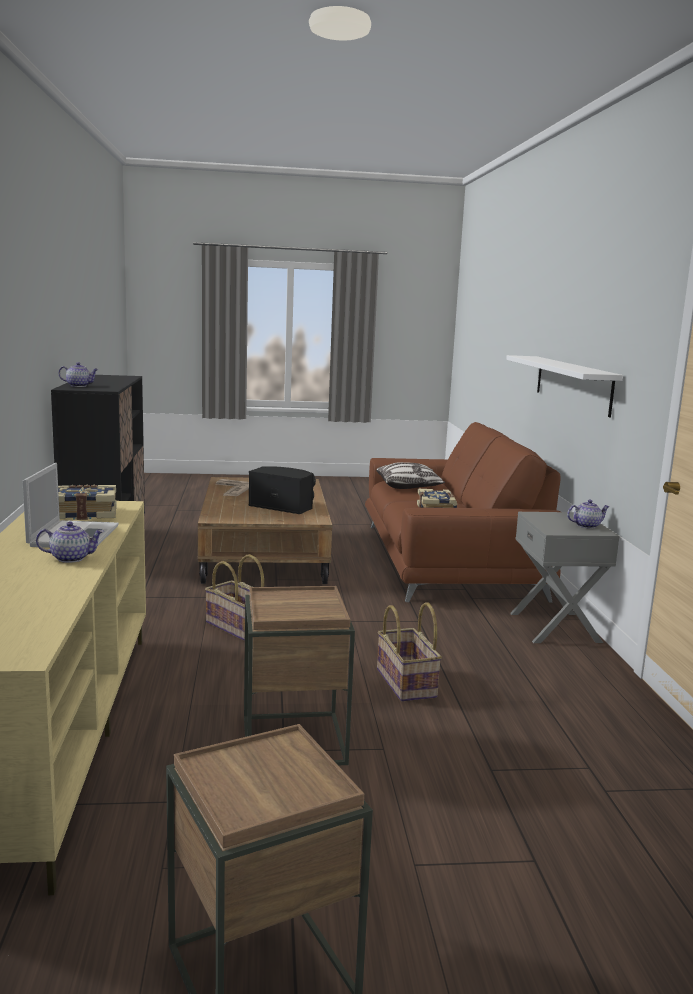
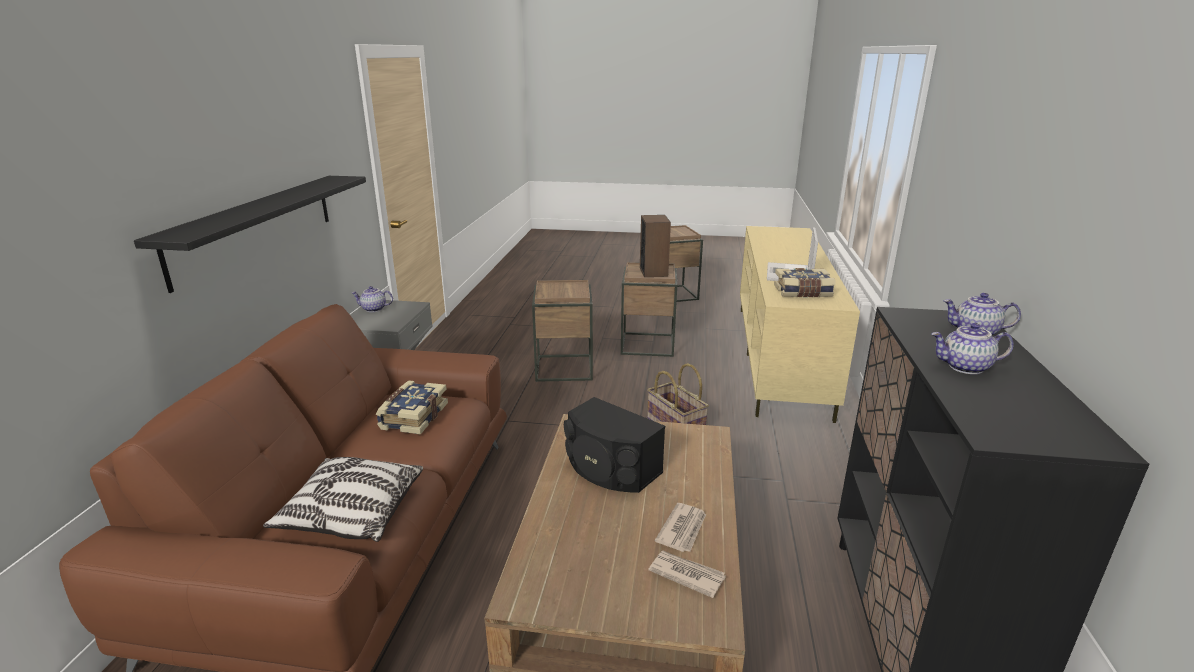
camera: 165 degrees left, 10 degrees up
teapot [36,522,104,563] -> teapot moved to [931,323,1014,374]
basket [377,602,442,701] -> brown side table [532,280,593,382]
white shelf [506,355,623,417] -> black shelf [134,176,366,293]
none -> speaker [640,215,671,277]

